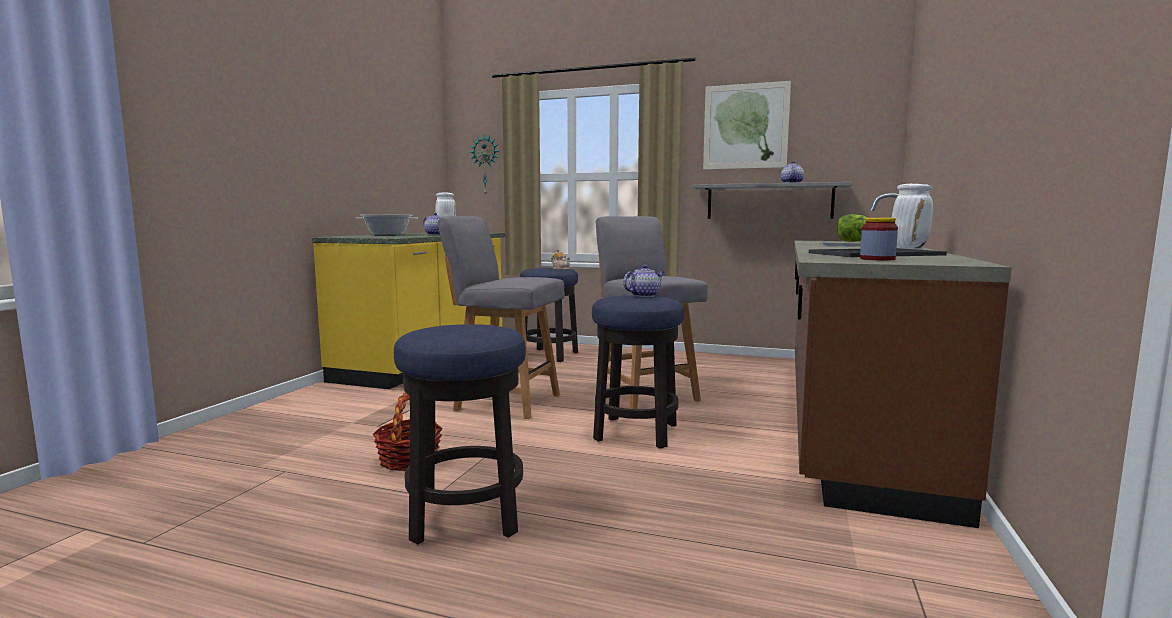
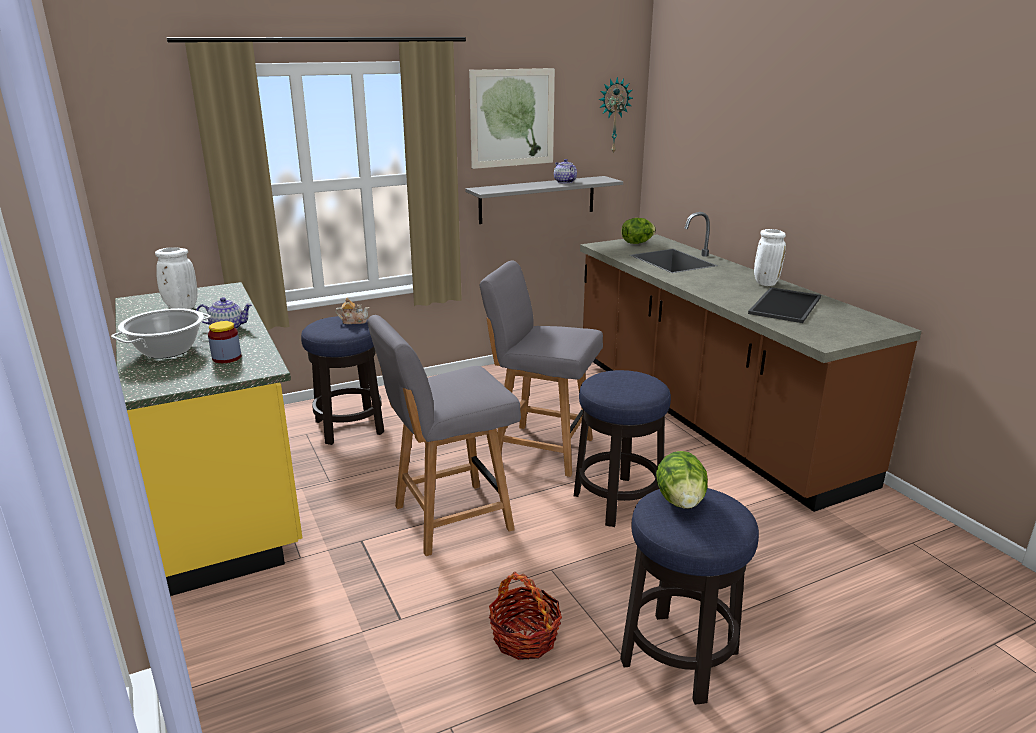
camera: 45 degrees left, 15 degrees up
wall clock [470,135,499,196] -> wall clock moved to [598,76,633,154]
teapot [623,265,664,297] -> none
jar [860,218,898,260] -> jar moved to [208,321,241,363]
none -> lettuce [656,451,708,509]

